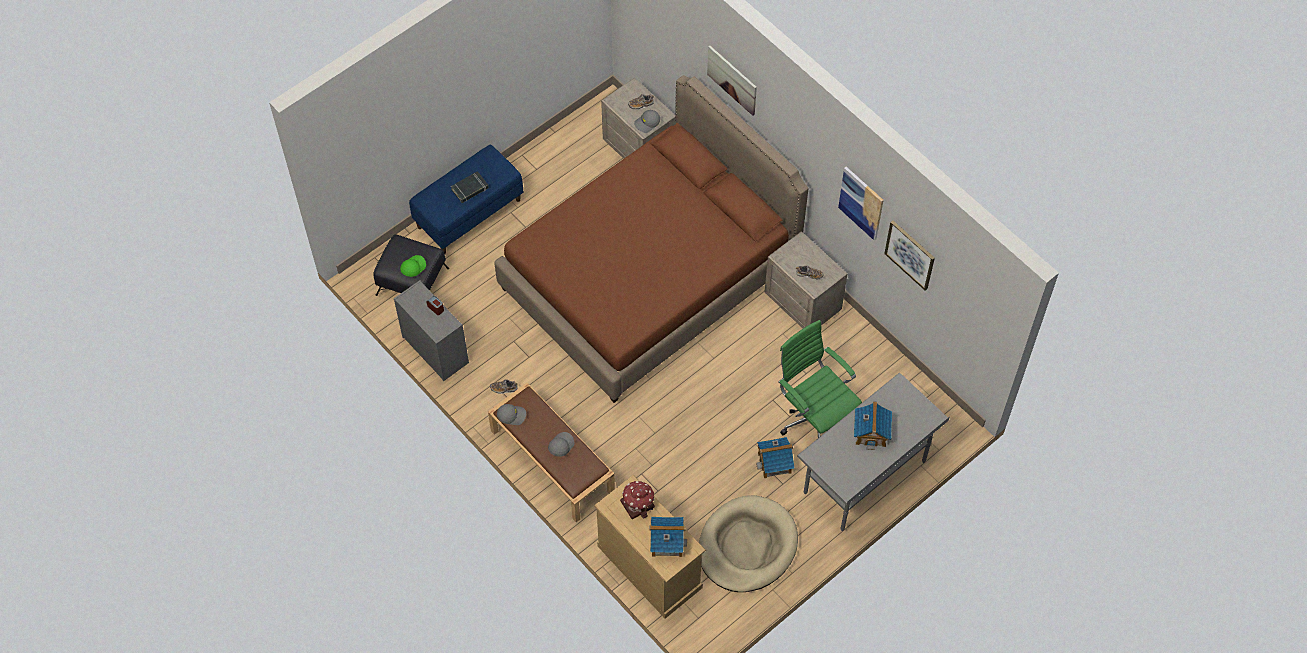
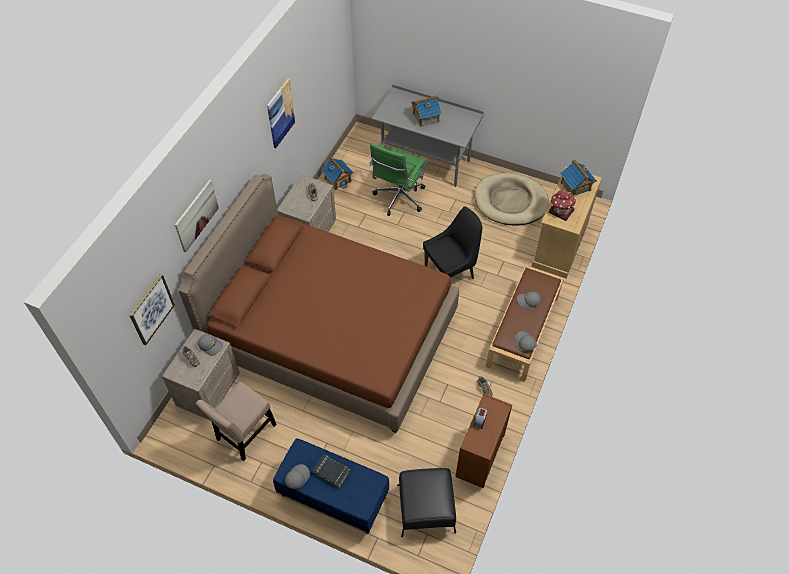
camera: 115 degrees left, 5 degrees down
grey dresser [394,280,469,381] -> brown dresser [456,394,512,488]
green cap [400,255,426,277] -> none
toy house [756,437,795,478] -> toy house moved to [321,157,354,190]
picture [884,220,935,291] -> picture moved to [129,274,175,345]
none -> beige chair [196,382,277,461]
none -> grey cap [285,464,310,489]
none -> black chair [423,206,482,279]

